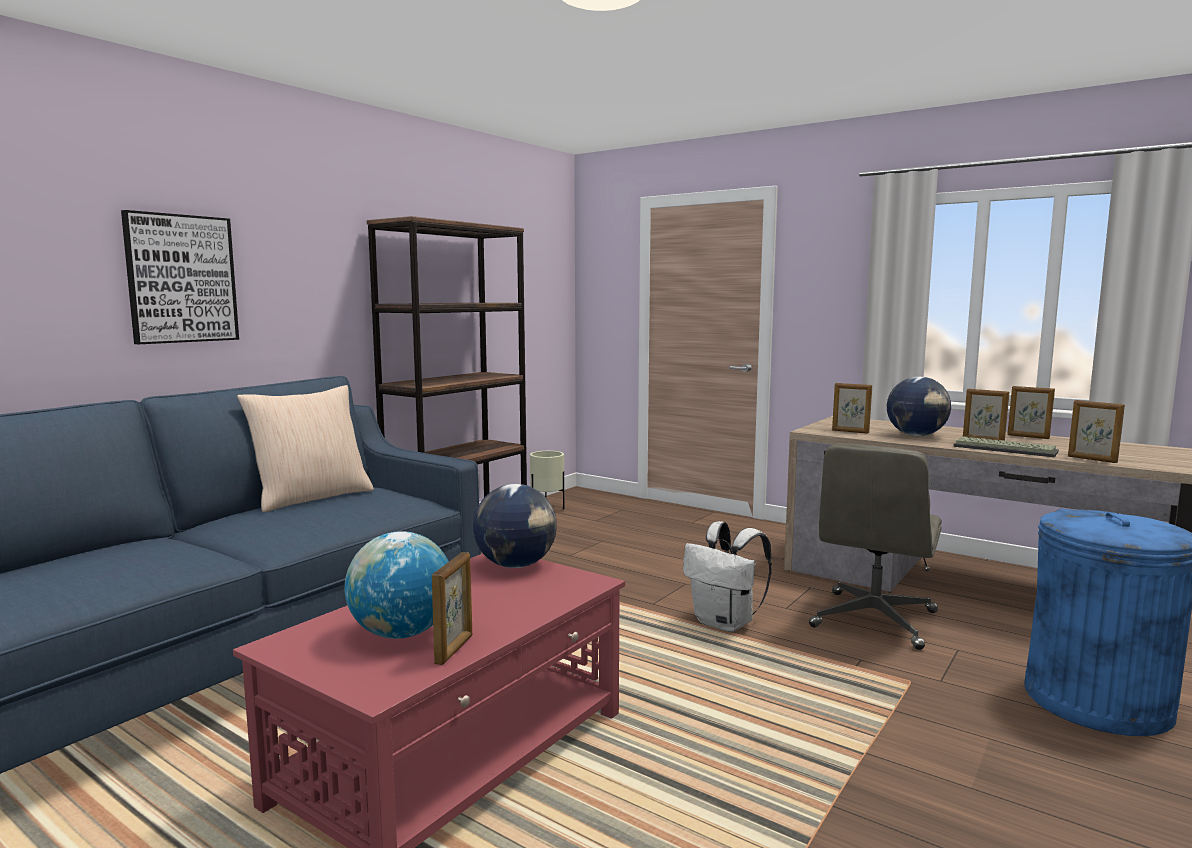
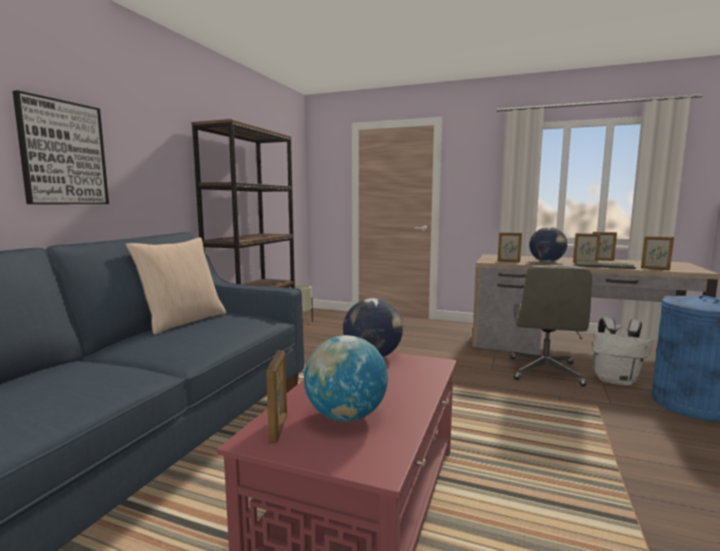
camera: 15 degrees left, 0 degrees up
picture frame [432,552,472,665] -> picture frame moved to [266,350,287,443]
white backpack [683,521,772,632] -> white backpack moved to [592,317,652,386]

